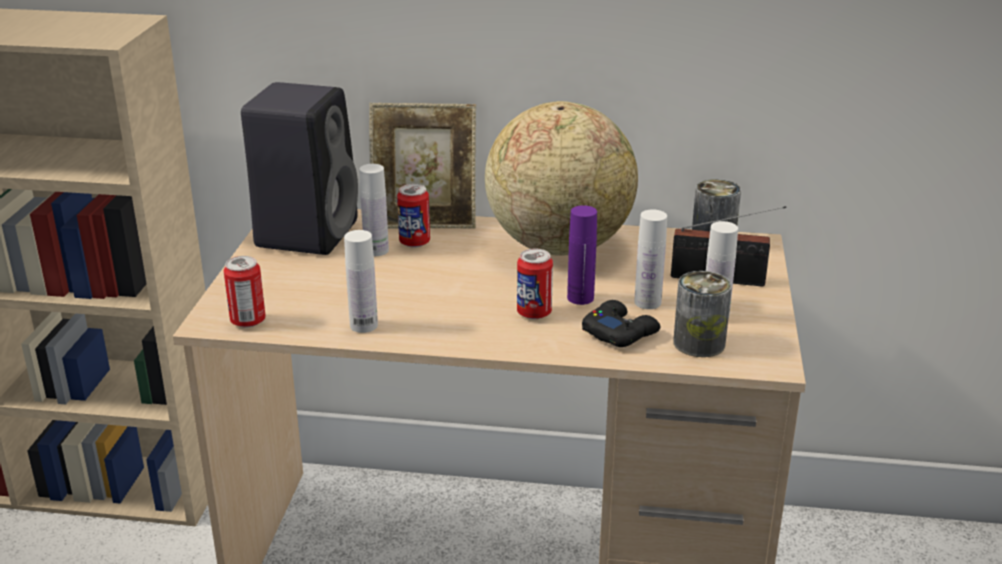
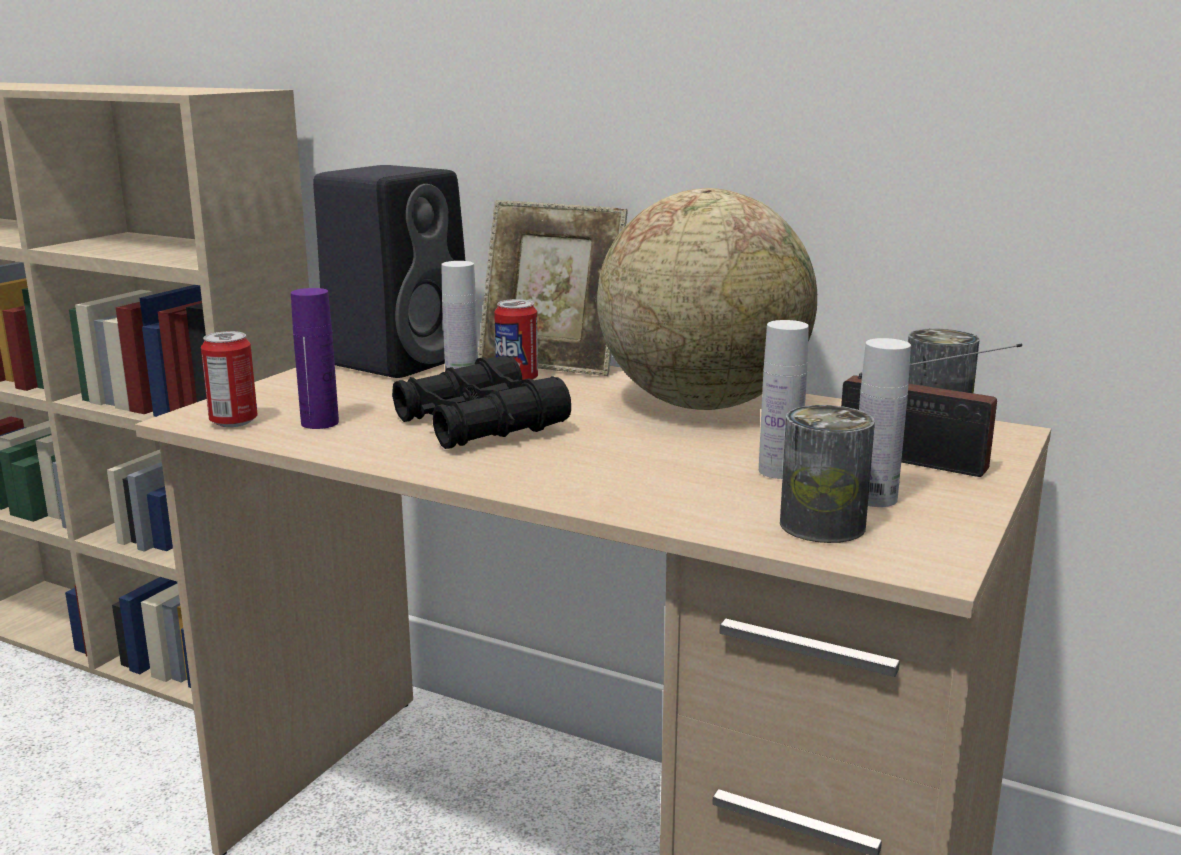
camera: 20 degrees right, 10 degrees down
white bottle [344,230,378,333] -> none
can [517,249,553,319] -> none
purple bottle [567,205,597,305] -> purple bottle moved to [291,288,339,429]
black game controller [582,300,660,347] -> none
none -> black binoculars [392,356,571,449]

